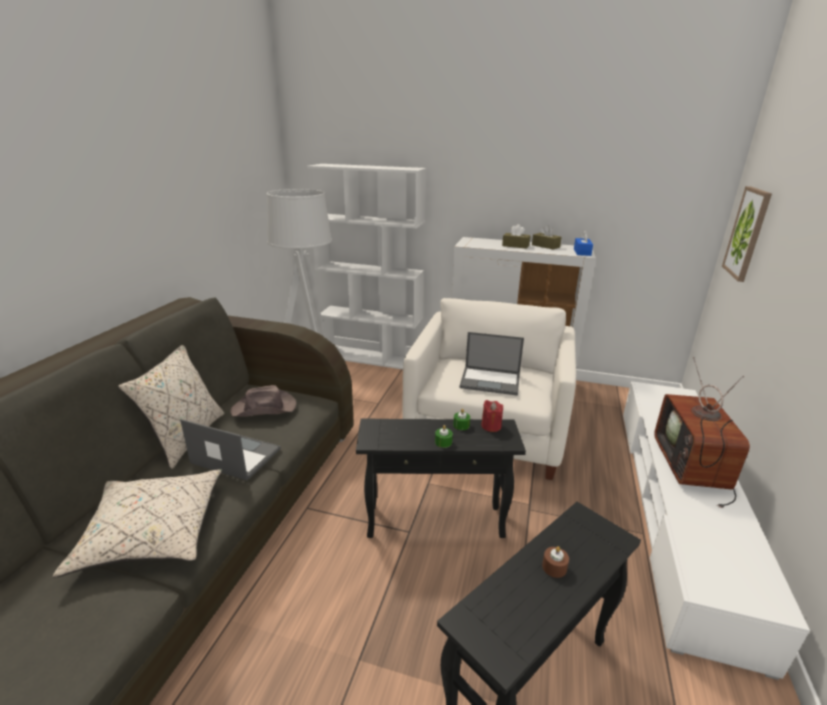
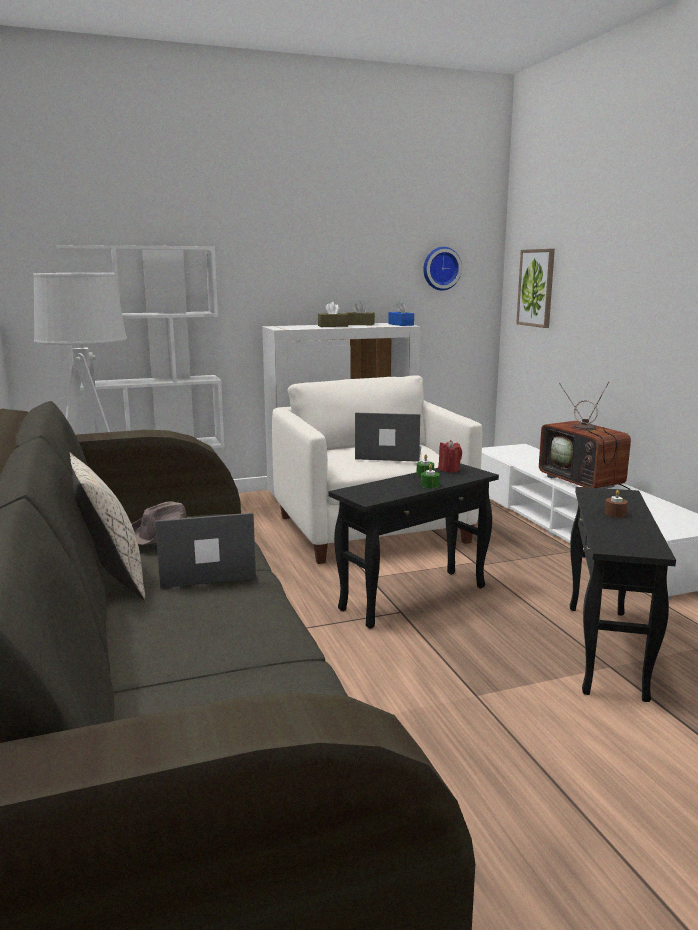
camera: 35 degrees left, 10 degrees down
beige pillow [53,469,222,578] -> none
laptop [459,332,524,396] -> laptop turned 150 degrees counterclockwise [355,413,421,462]
none -> wall clock [423,247,462,290]

